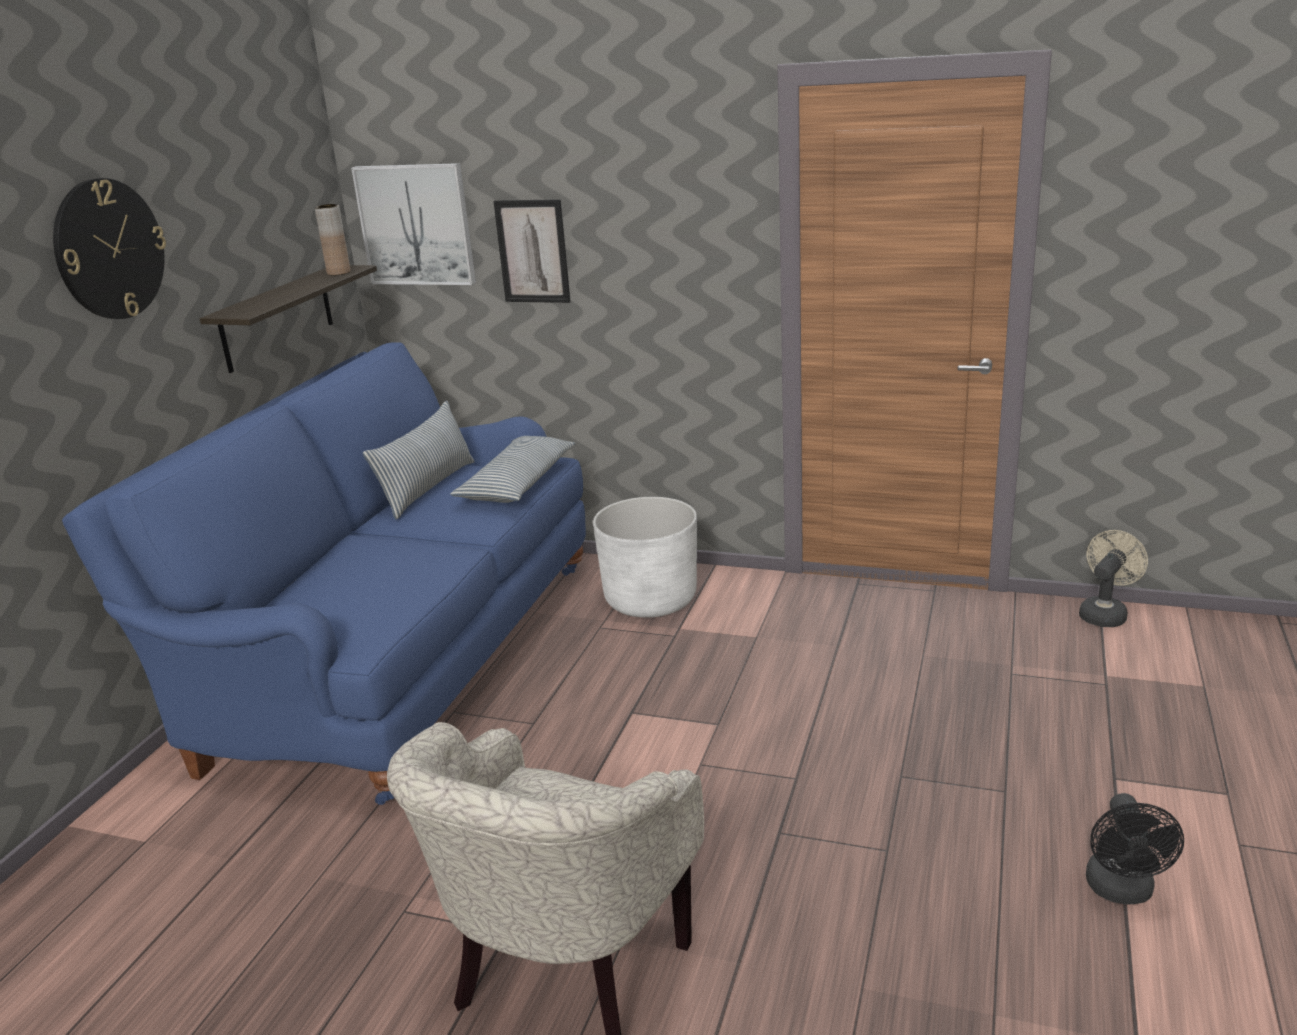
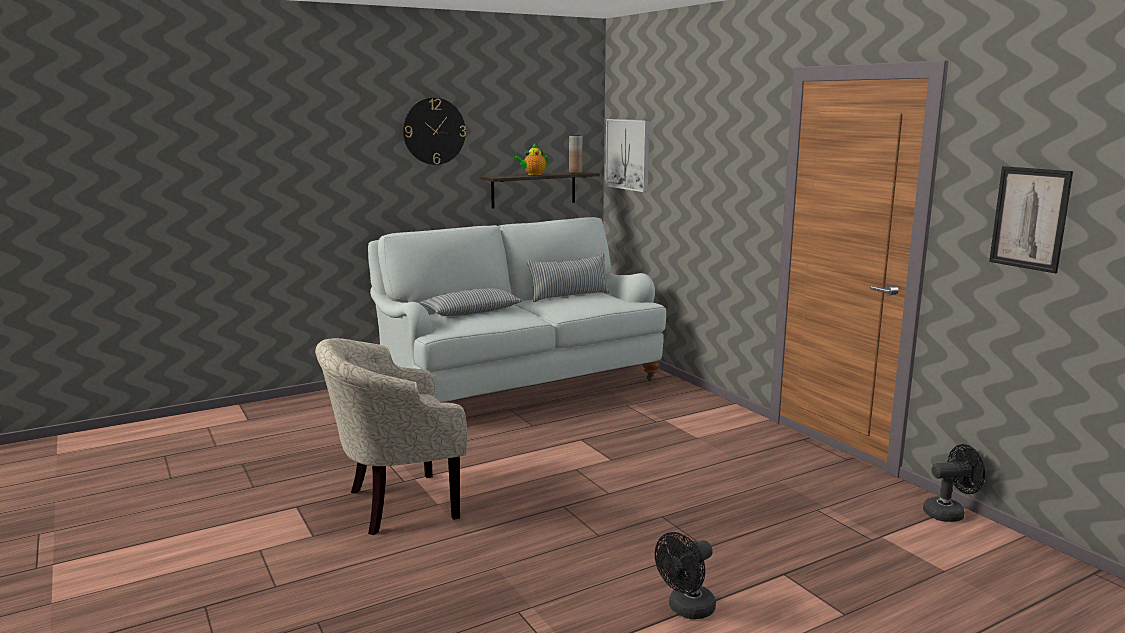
camera: 40 degrees right, 10 degrees down
blue sofa [62,342,586,805] -> white sofa [368,217,666,402]
pillow [450,436,576,503] -> pillow moved to [420,288,523,316]
picture [493,199,571,303] -> picture moved to [989,166,1073,273]
white planter [593,497,697,618] -> none
beige fan [1079,530,1148,627] -> black fan [923,444,985,522]
none -> teapot [513,143,549,175]

